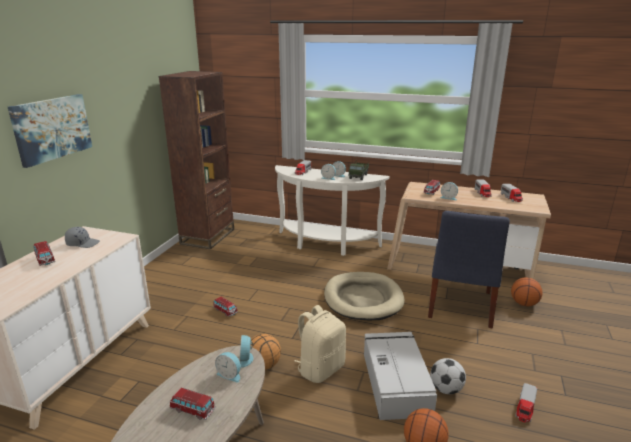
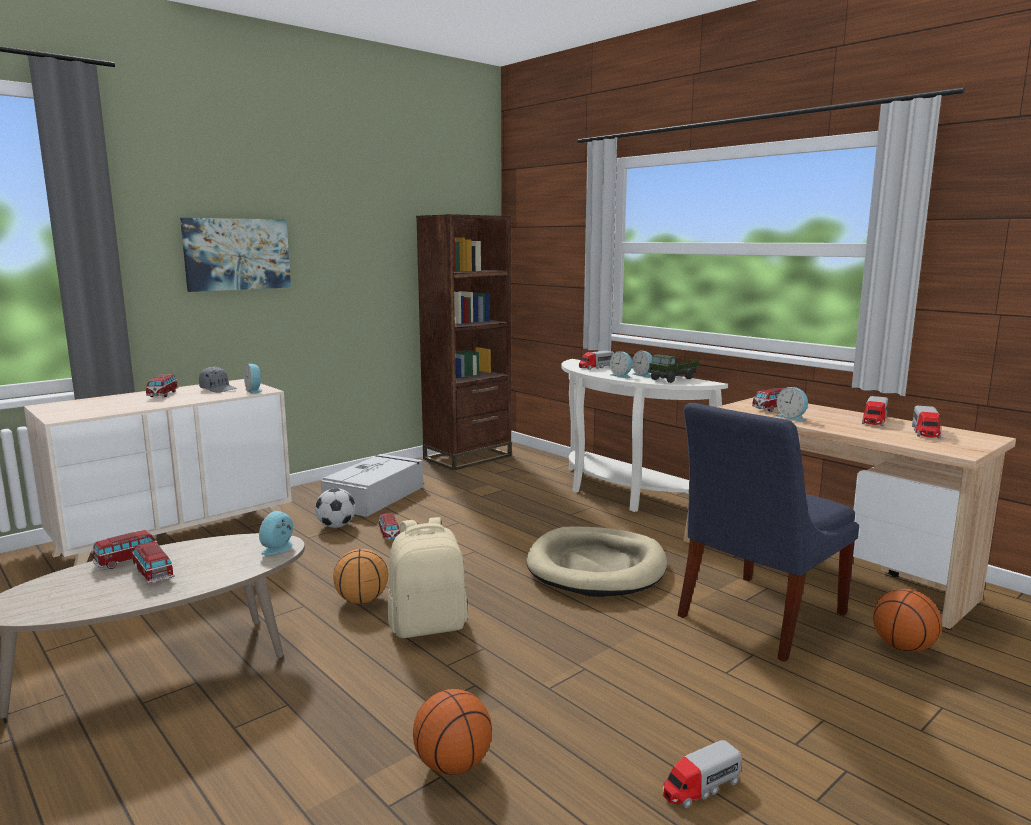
camera: 30 degrees right, 10 degrees down
alarm clock [215,352,241,382] -> alarm clock moved to [244,364,262,394]
grey storage box [364,332,437,420] -> grey storage box moved to [321,454,423,517]
football [430,358,466,394] -> football moved to [315,488,356,528]
none -> toy car [93,530,158,569]

